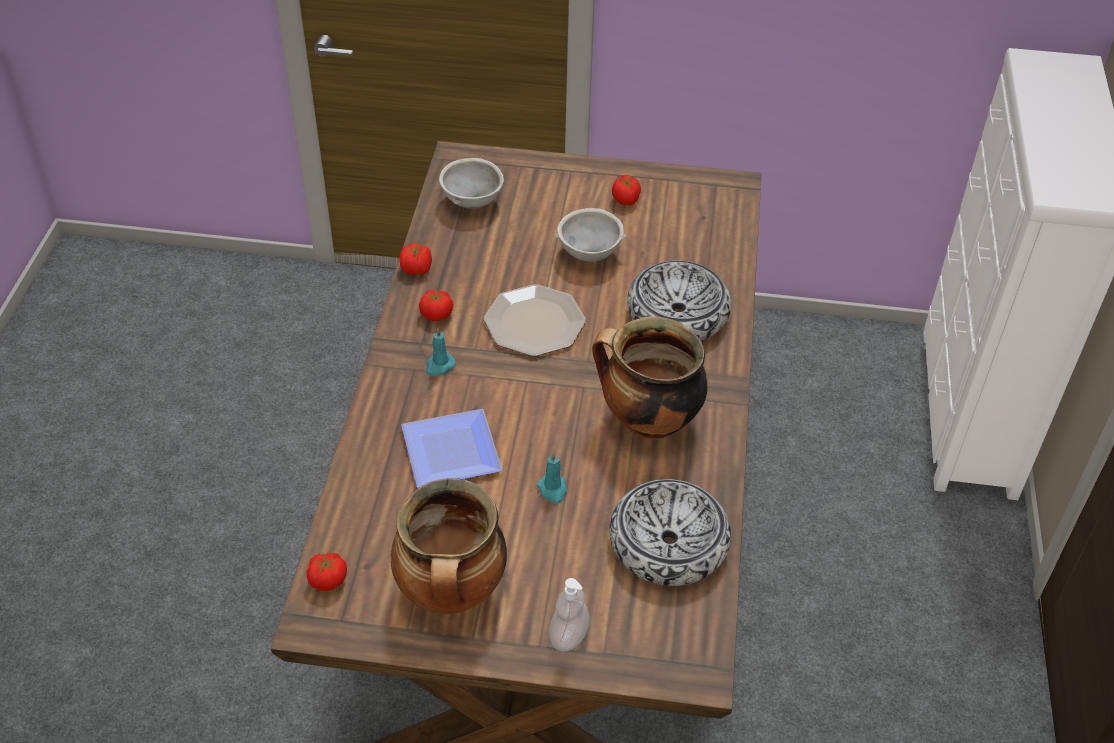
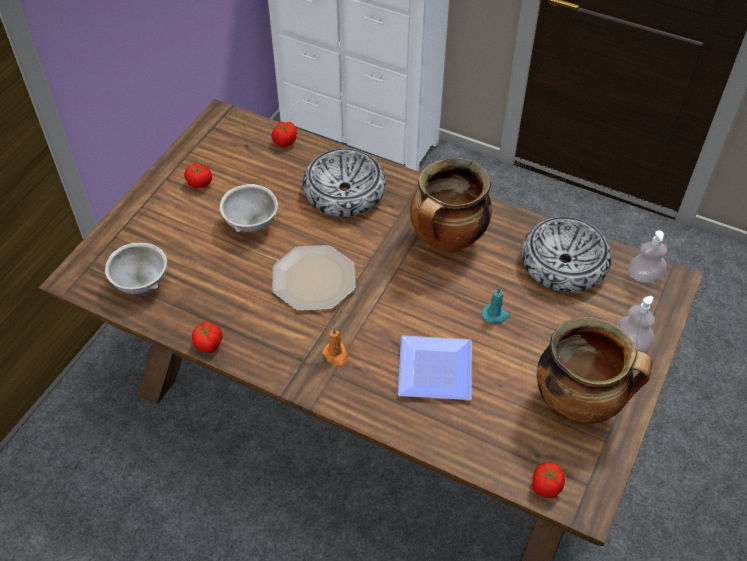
camera: 70 degrees left, 5 degrees up
tomato [419,290,454,321] -> tomato moved to [272,121,297,147]
turquoise candle [426,328,456,376] -> orange candle [322,328,348,367]
none -> soap dispenser [628,230,667,283]

